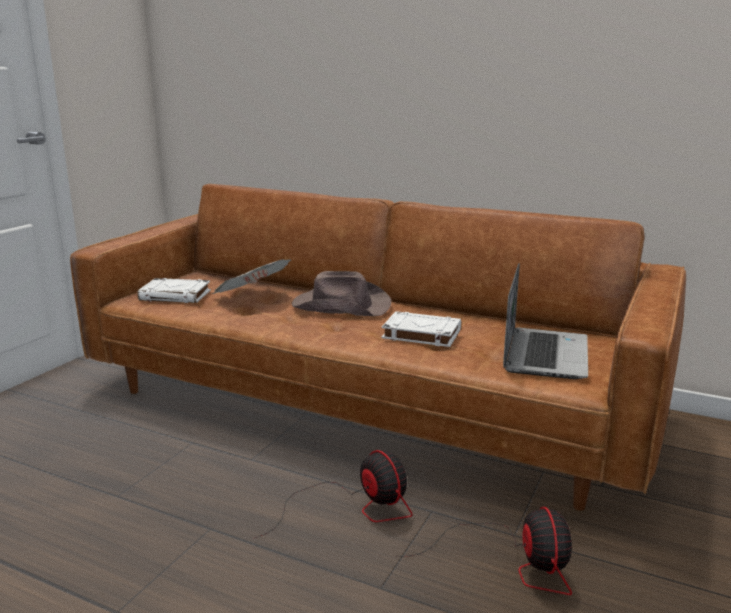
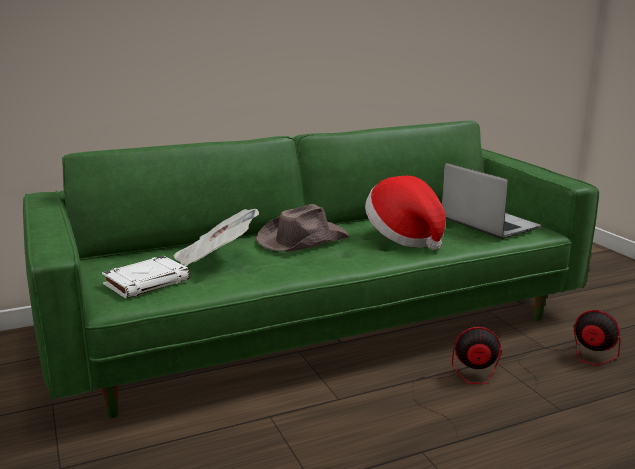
camera: 50 degrees left, 0 degrees up
brown sofa [70,184,686,511] -> green sofa [23,121,599,418]
white book [382,311,461,347] -> hat [365,176,446,250]

